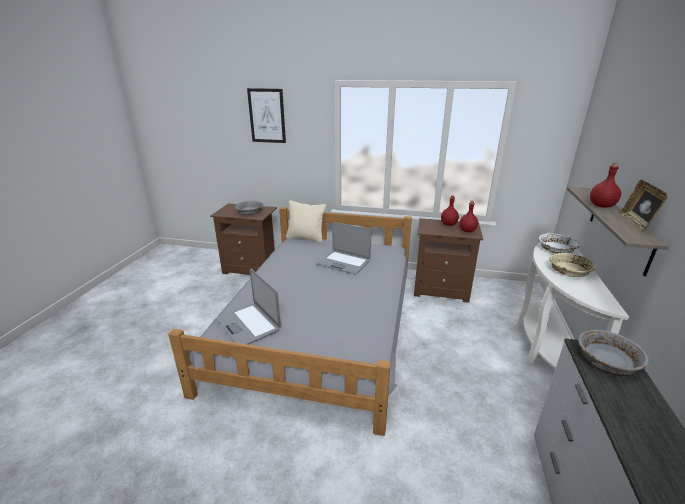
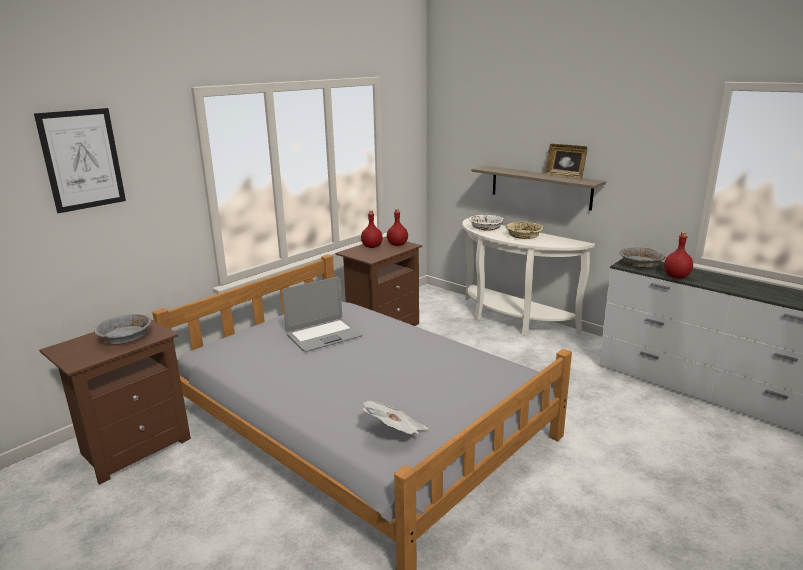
camera: 60 degrees left, 5 degrees down
laptop [216,269,281,345] -> newspaper [363,401,429,434]
beige pillow [286,200,326,243] -> none
red bottle [590,162,621,208] -> red bottle moved to [664,232,693,278]

